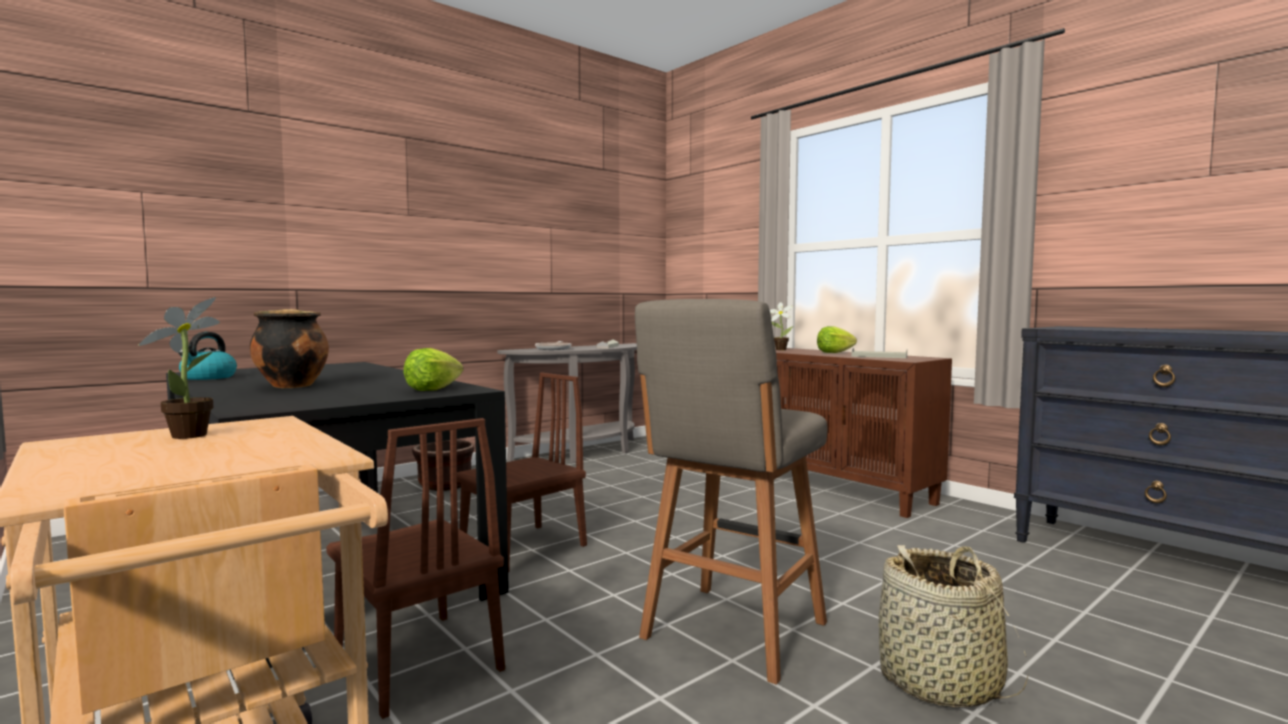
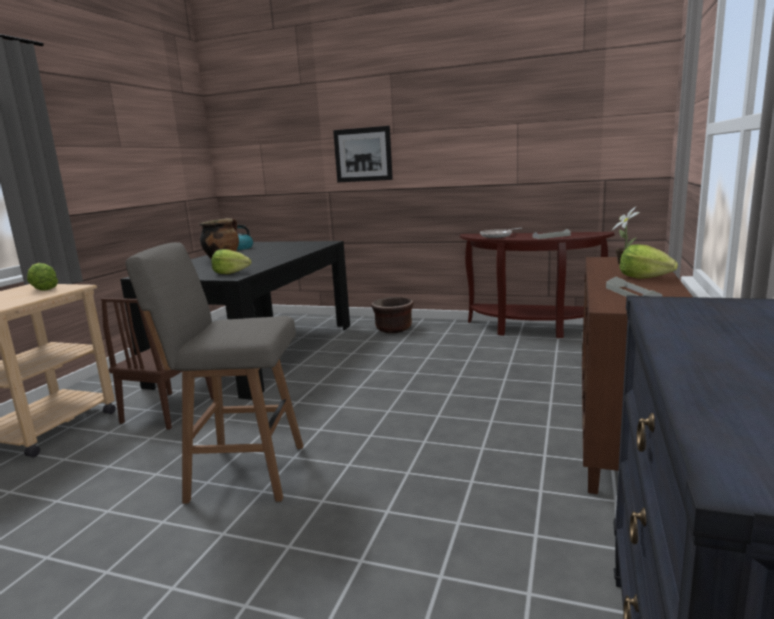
camera: 60 degrees right, 10 degrees up
potted plant [138,297,220,439] -> lettuce [27,263,58,291]
brown chair [457,373,587,572] -> none
grey console table [497,343,637,463] -> brown console table [460,232,615,338]
basket [878,545,1028,708] -> none
none -> picture [333,126,393,182]

